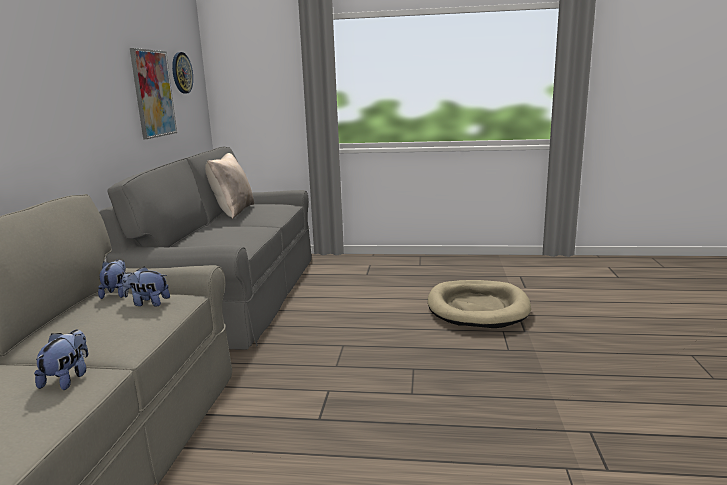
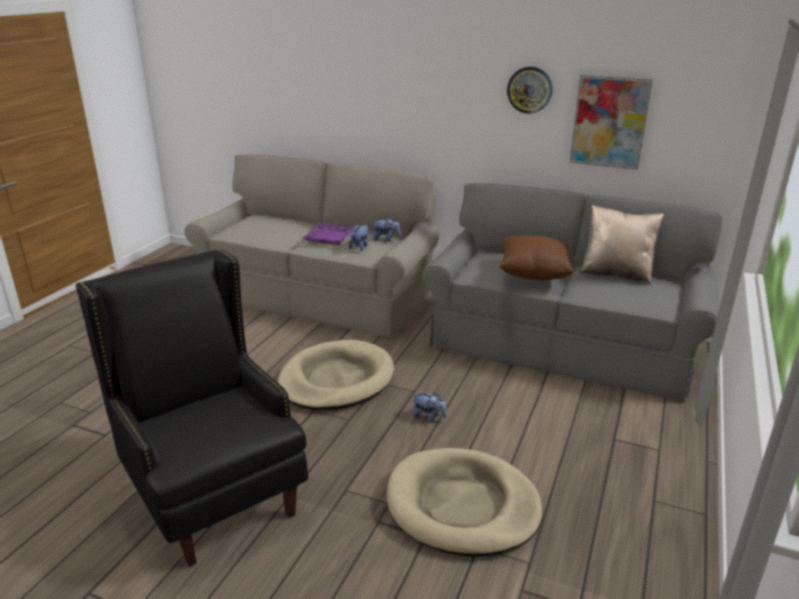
camera: 105 degrees right, 10 degrees up
plush toy [34,329,88,390] -> plush toy moved to [413,392,447,422]
wall clock [172,52,193,94] -> wall clock moved to [507,66,552,114]
none -> black armchair [76,249,308,567]
none -> beige dog bed [277,340,394,410]
none -> purple tray [303,222,355,245]
none -> brown pillow [499,235,574,280]

